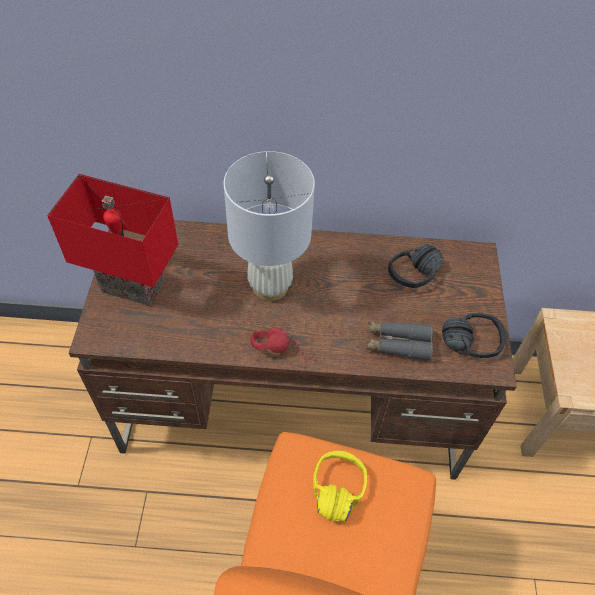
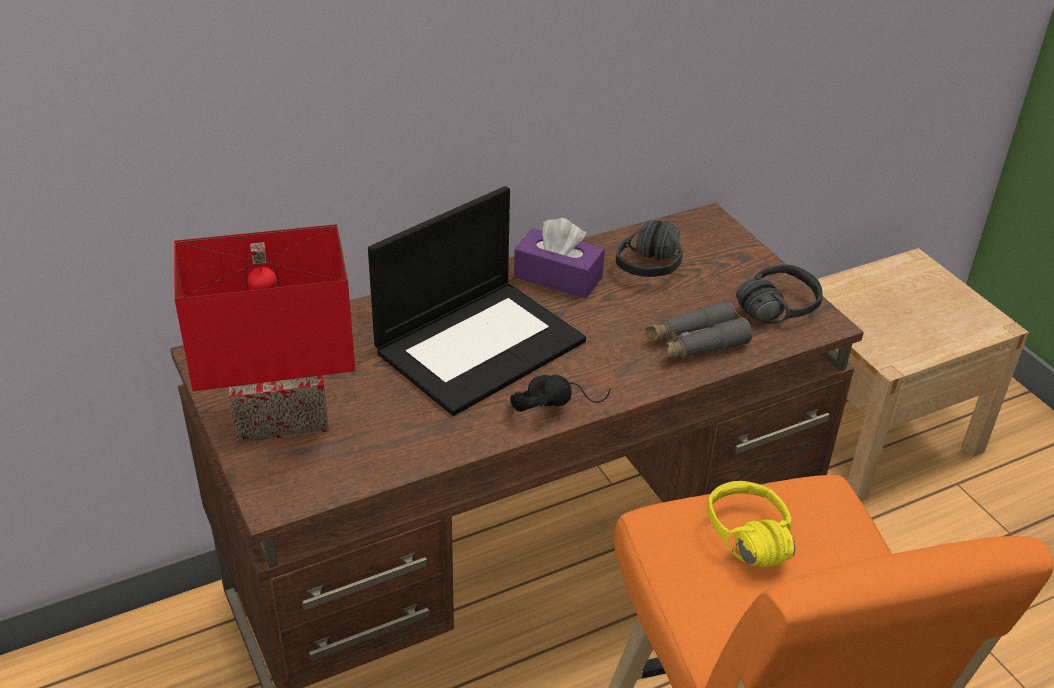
camera: 30 degrees left, 15 degrees down
white table lamp [224,151,315,301] -> laptop [368,186,586,416]
red headphones [251,328,315,359] -> black headphones [510,375,611,412]
none -> purple tissue box [514,218,605,298]

